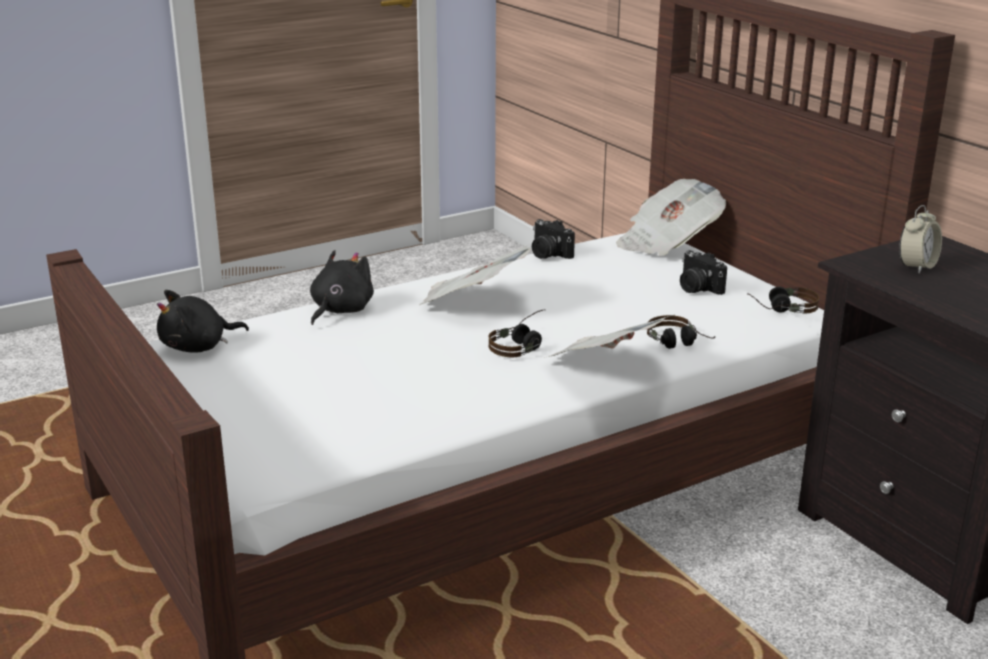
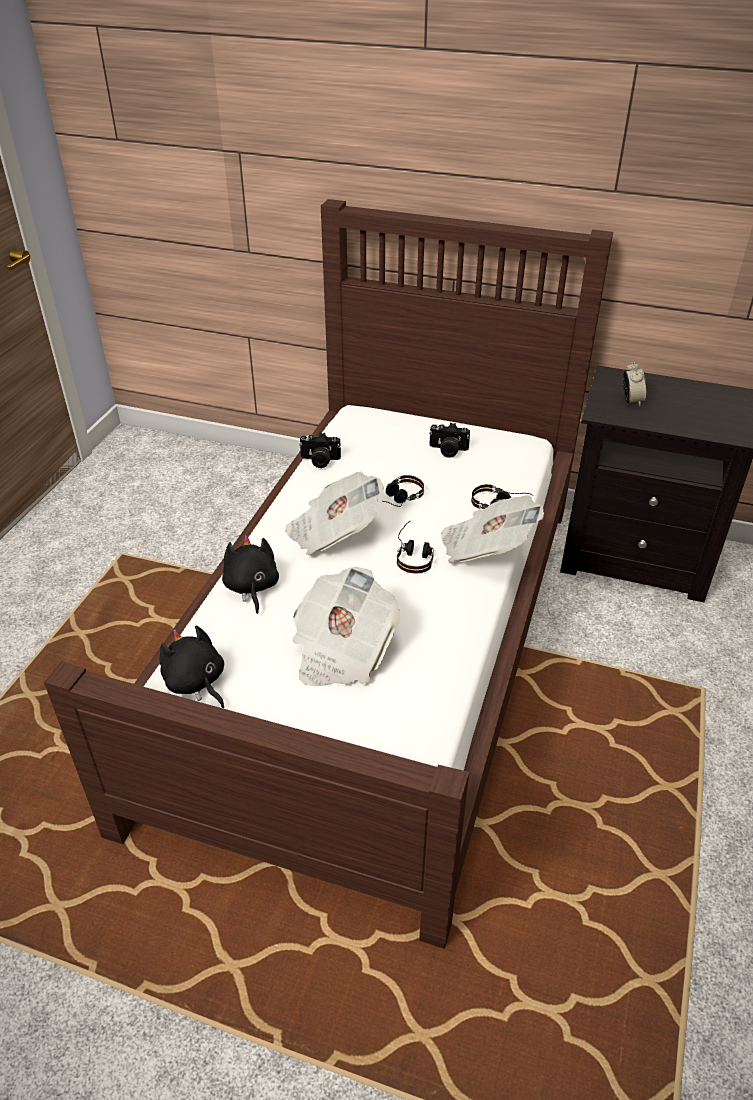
camera: 40 degrees left, 15 degrees up
black plush toy [157,290,249,353] -> black plush toy turned 120 degrees clockwise [160,625,224,708]
newspaper [616,179,726,256] -> newspaper moved to [293,567,400,687]
headphones [747,287,819,313] -> headphones moved to [382,475,424,507]

